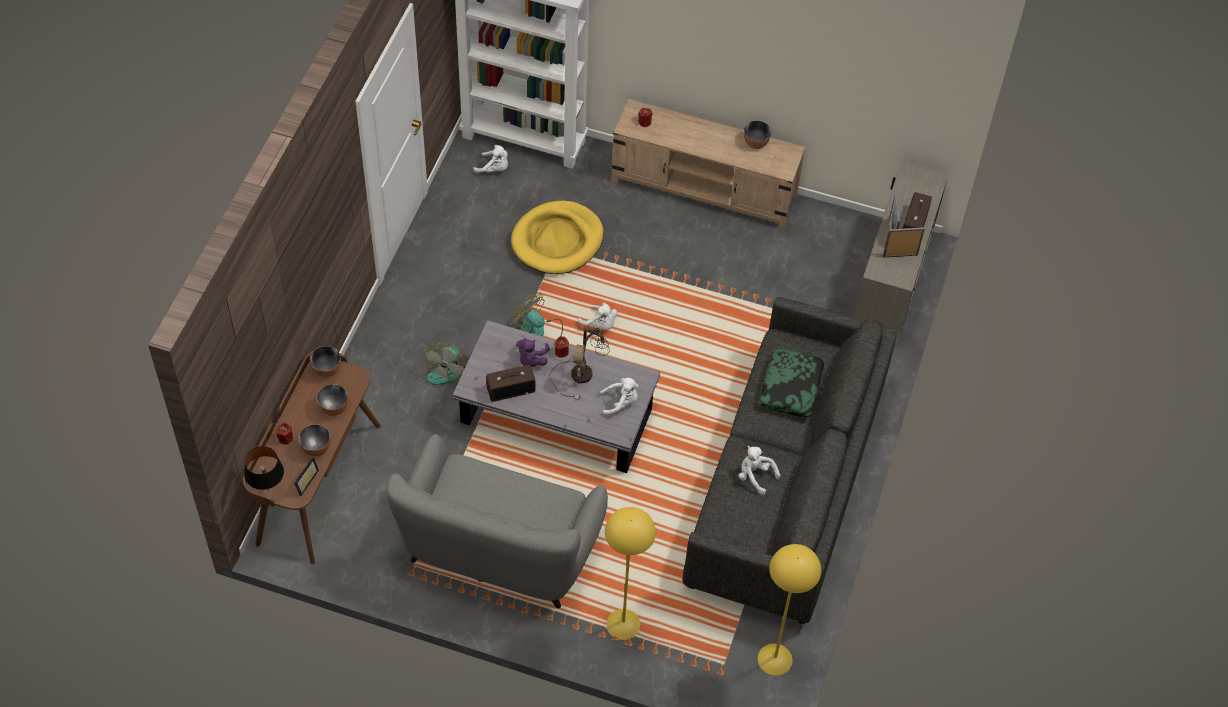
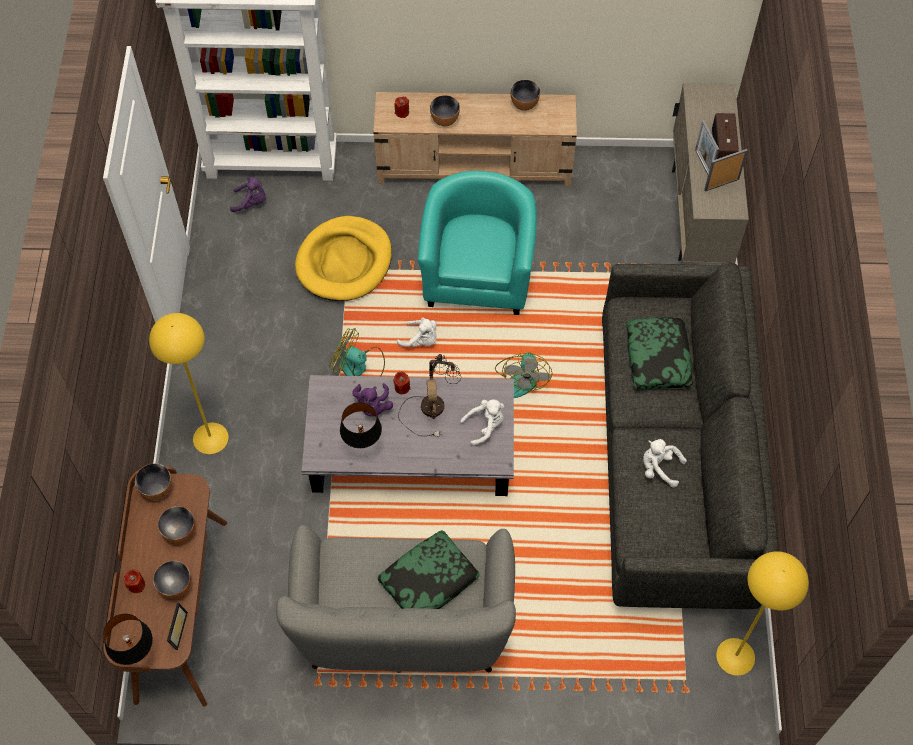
camera: 15 degrees left, 5 degrees up
fan [425,343,466,385] -> fan moved to [495,352,552,398]
white plush toy [474,145,508,173] -> purple plush toy [230,177,266,212]
radio [486,365,535,402] -> black table lamp [340,402,382,448]
yellow floor lamp [605,507,656,640] -> yellow floor lamp moved to [149,313,229,454]
none -> pillow [378,531,480,609]
none -> turquoise armchair [418,171,537,315]
none -> bowl [430,95,460,126]

